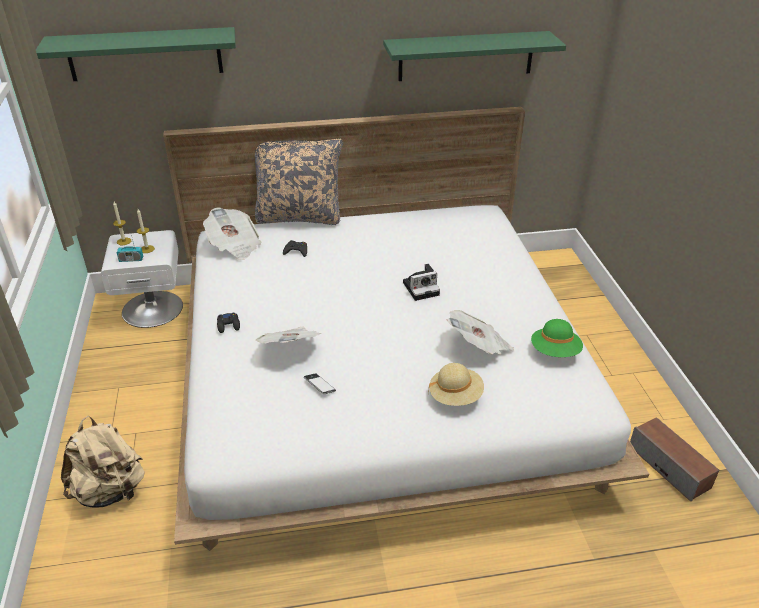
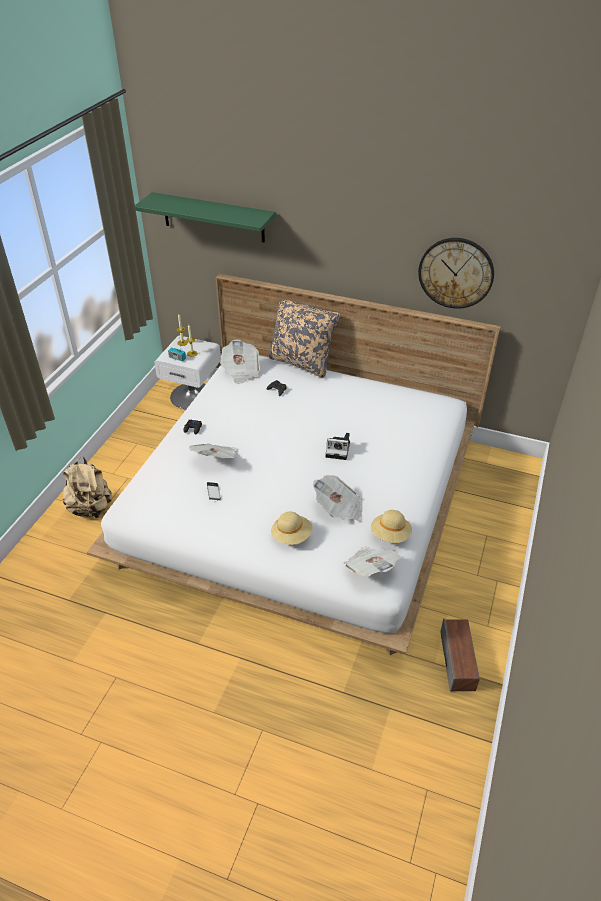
camera: 30 degrees right, 5 degrees up
green shelf [383,31,566,81] -> wall clock [418,238,494,309]
green hat [531,319,583,357] -> beige hat [371,510,412,543]
none -> newspaper [343,547,401,576]

